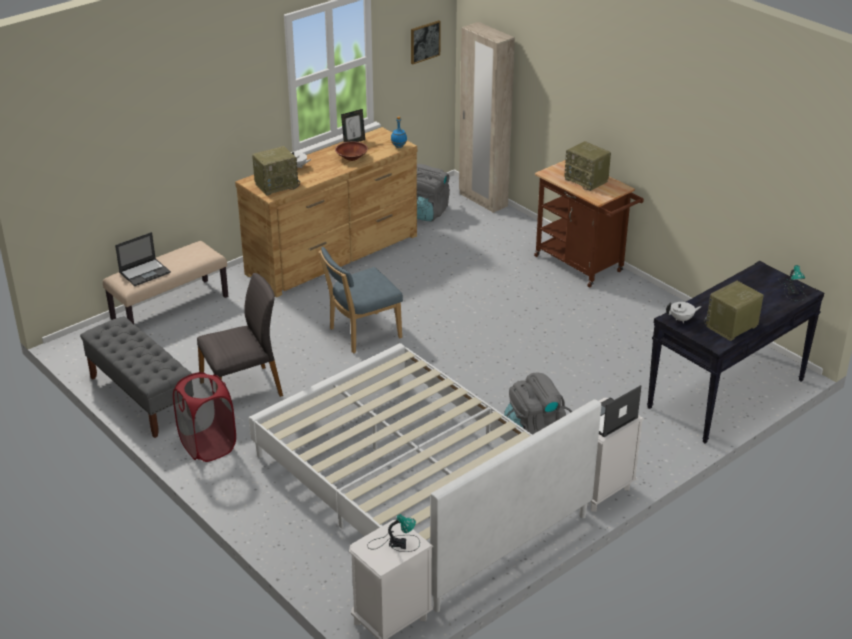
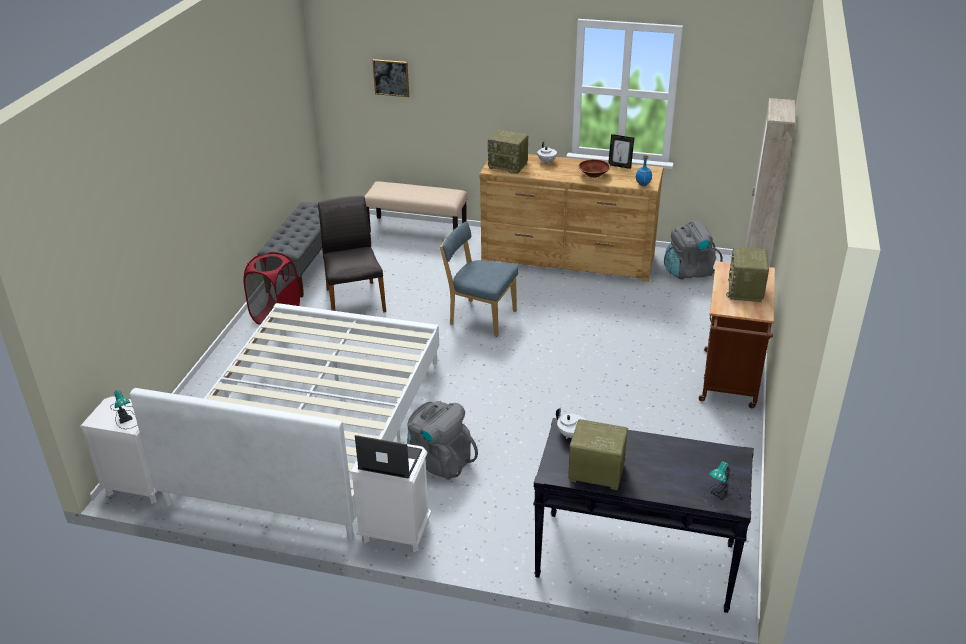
camera: 55 degrees right, 0 degrees up
laptop [115,232,171,286] -> none
grey chair [197,273,283,397] -> grey chair turned 135 degrees counterclockwise [318,196,386,313]
picture [411,20,441,64] -> picture moved to [373,59,409,97]

